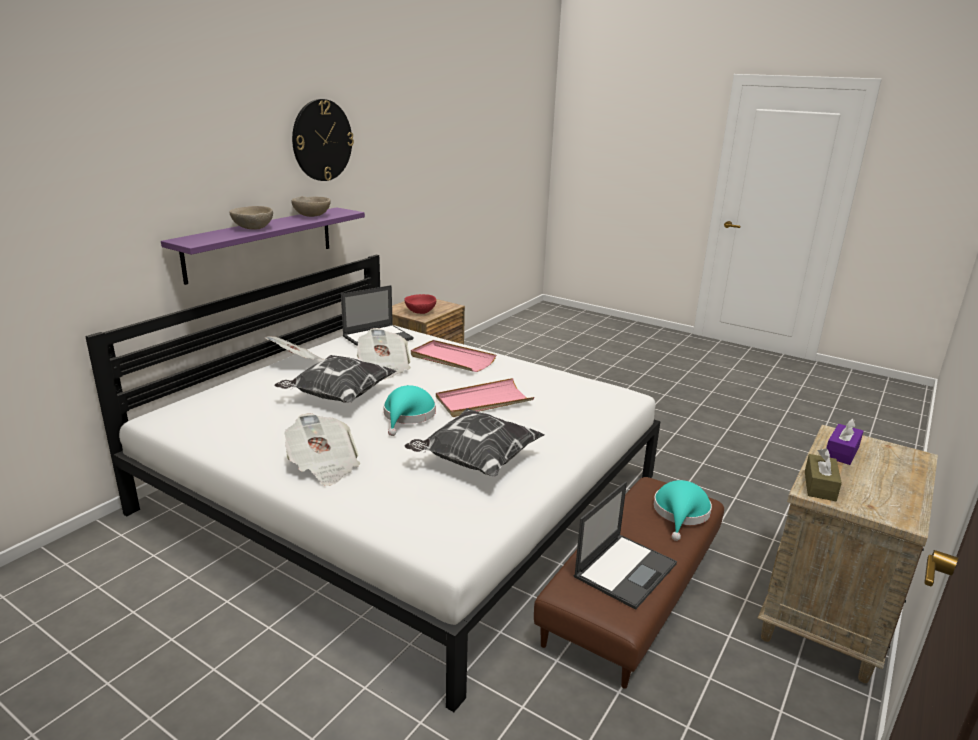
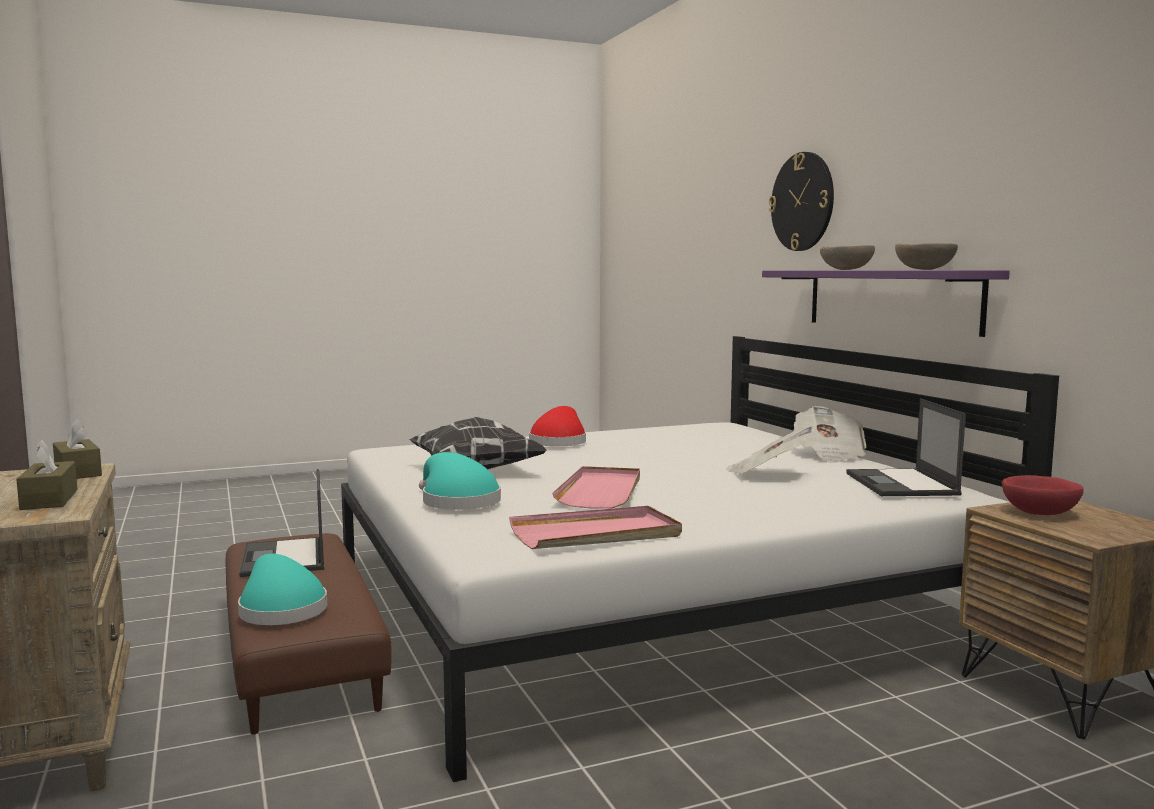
camera: 125 degrees right, 15 degrees down
pillow [275,355,396,403] -> none
newspaper [284,413,360,486] -> red hat [529,406,586,446]
wall clock [292,99,354,181] -> wall clock moved to [769,152,834,251]
turquoise hat [383,385,436,436] -> turquoise hat moved to [419,452,501,510]
pink tray [411,340,496,372] -> pink tray moved to [509,506,682,549]
purple tissue box [827,418,864,465] -> brown tissue box [16,440,77,510]

